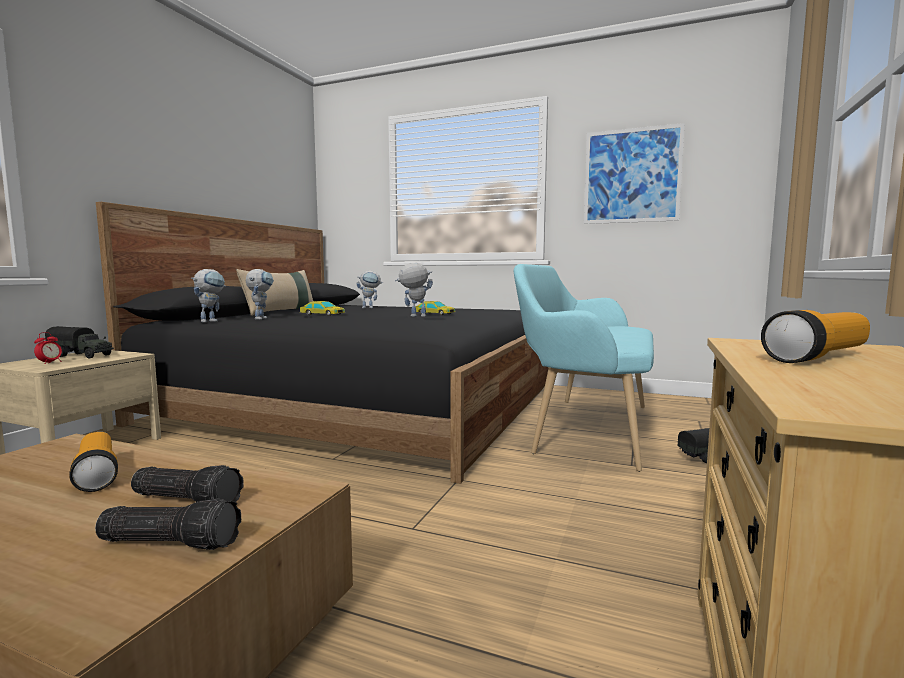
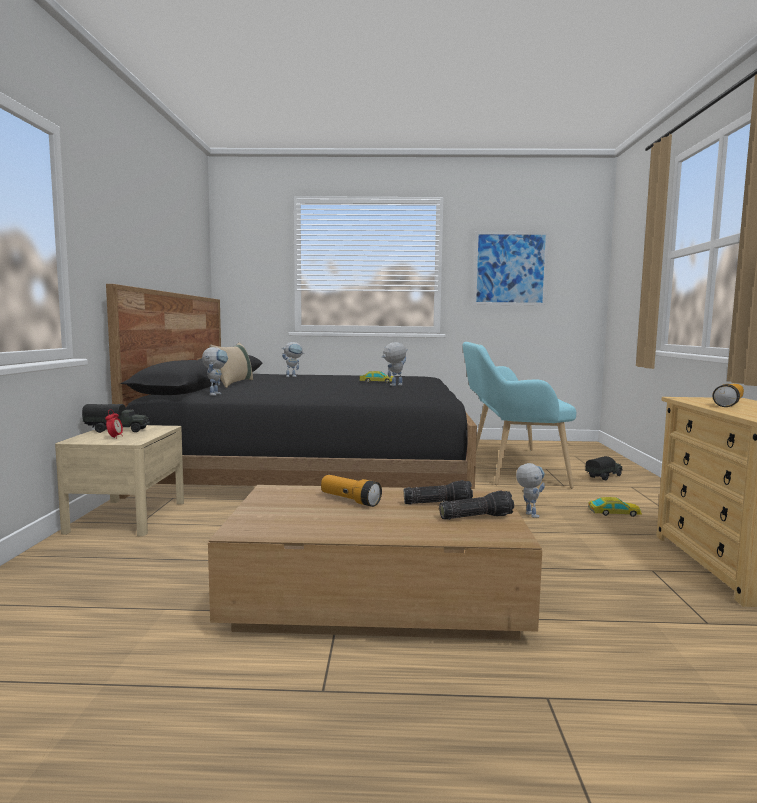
camera: 20 degrees left, 0 degrees up
toy robot [246,269,274,320] -> toy robot moved to [516,463,545,518]
toy car [300,301,345,316] -> toy car moved to [588,497,642,517]

